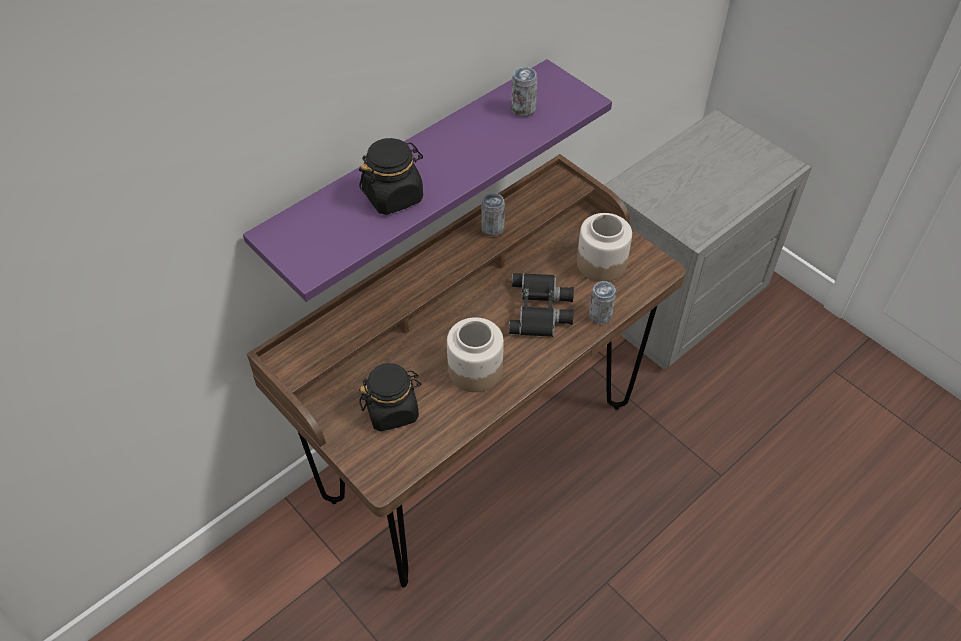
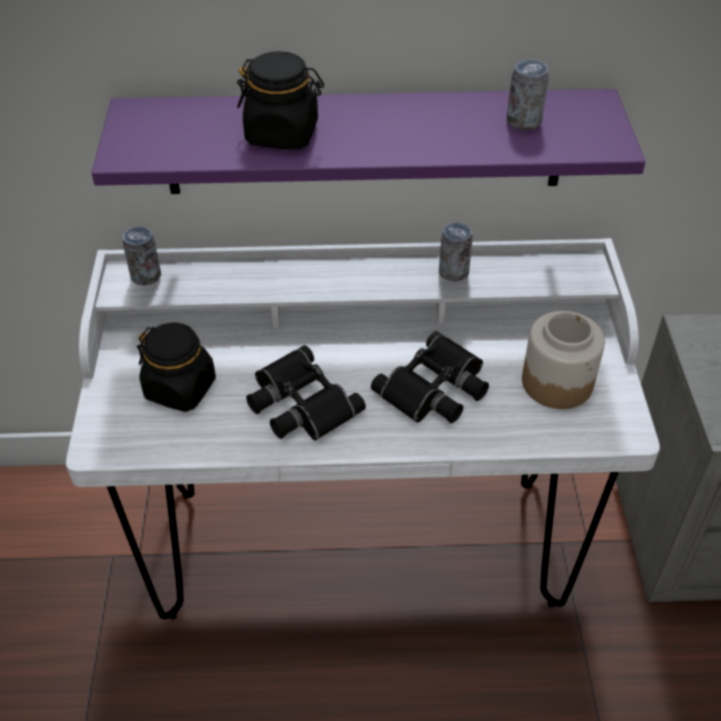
camera: 40 degrees right, 5 degrees down
brown desk [247,154,686,588] -> white desk [66,238,660,619]
jar [447,317,504,392] -> black binoculars [246,345,366,441]
can [589,281,616,324] -> can moved to [123,226,161,285]

